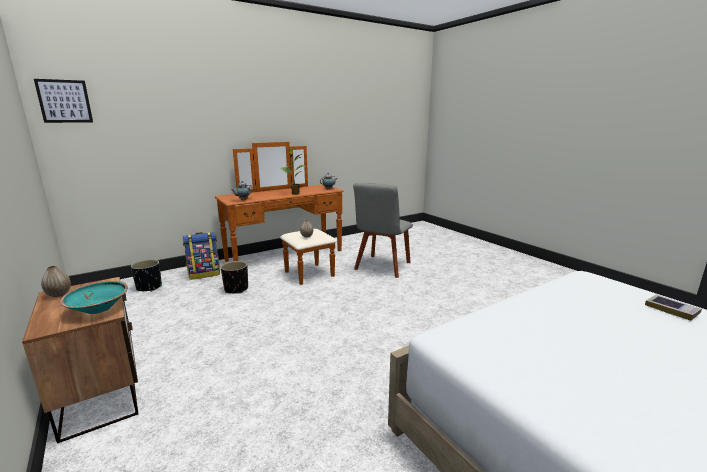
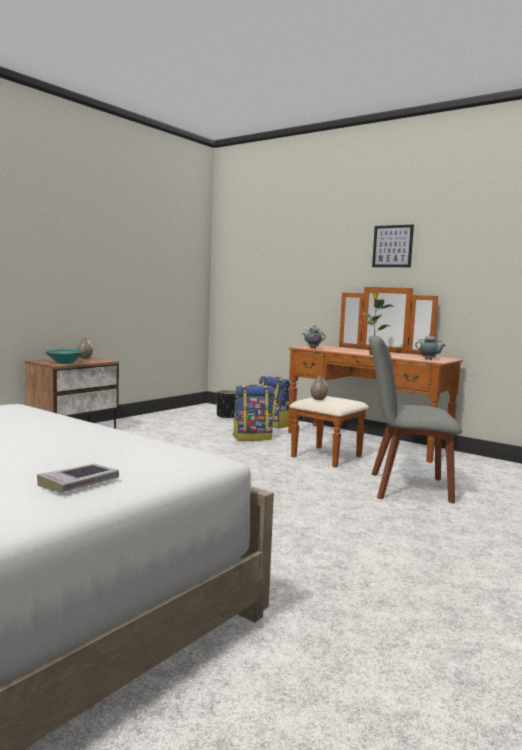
camera: 70 degrees right, 10 degrees down
picture [34,79,93,123] -> picture moved to [372,225,414,267]
black planter [221,261,248,294] -> backpack [233,385,274,441]

